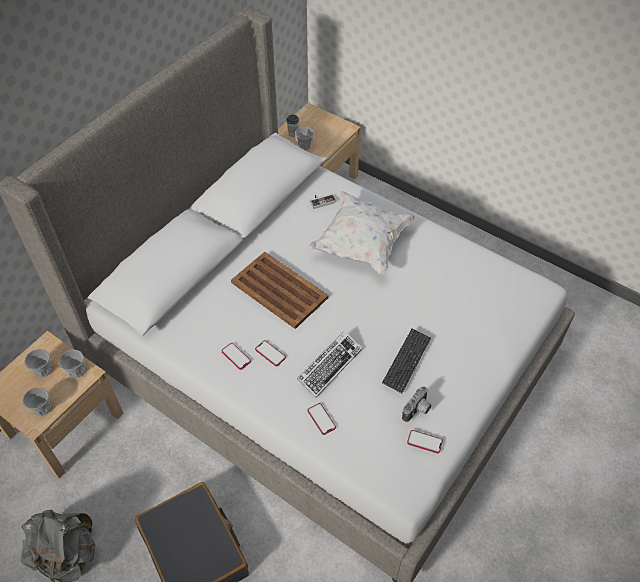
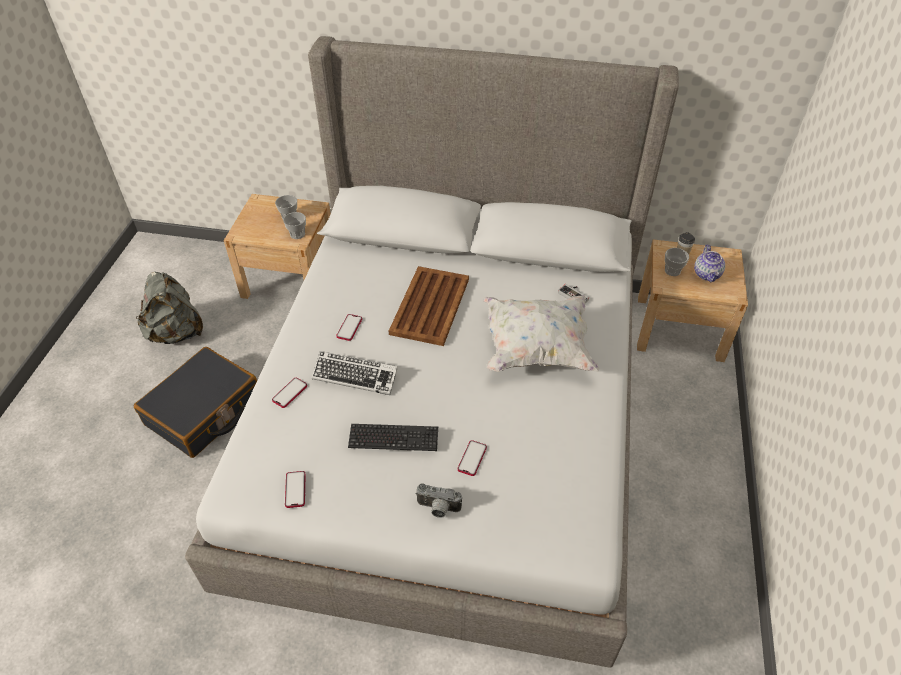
camera: 65 degrees right, 5 degrees down
cup [22,387,51,416] -> none
phone [221,343,251,370] -> phone moved to [458,440,487,476]
camera [402,386,431,422] -> camera moved to [415,483,462,518]
none -> teapot [694,245,725,282]

